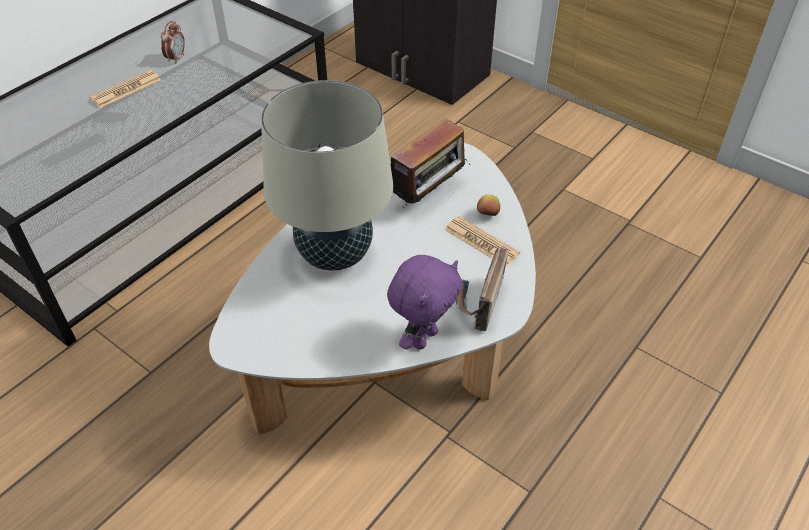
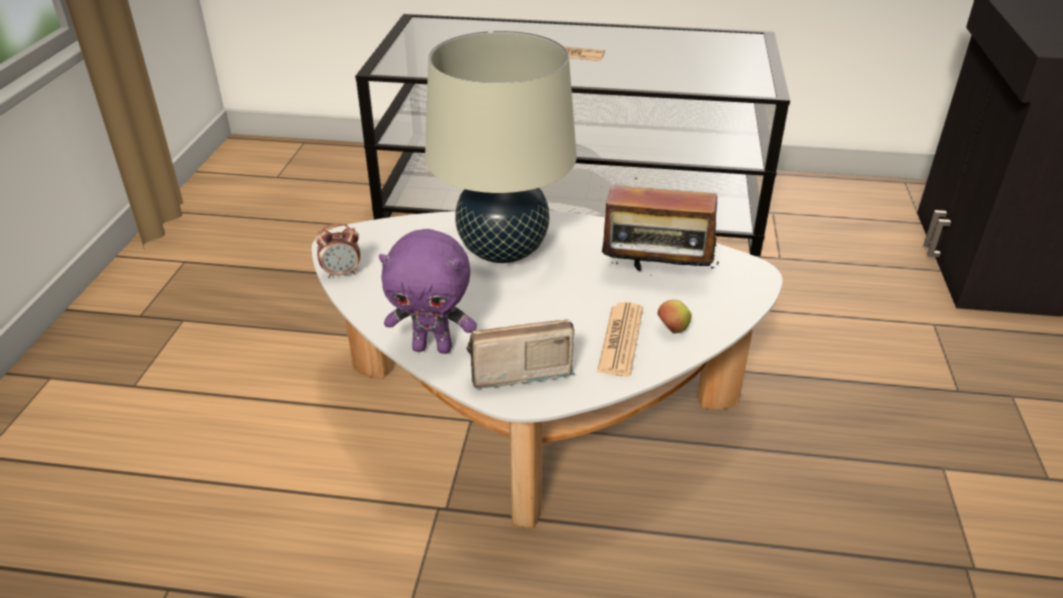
camera: 60 degrees right, 10 degrees down
alarm clock [161,21,185,64] -> alarm clock moved to [316,223,360,278]

